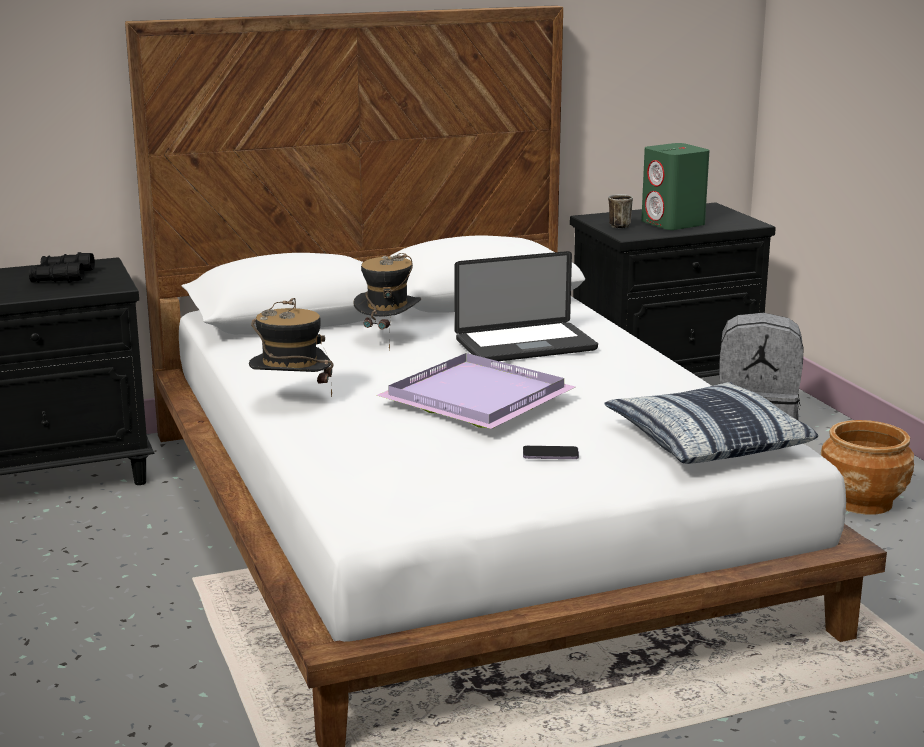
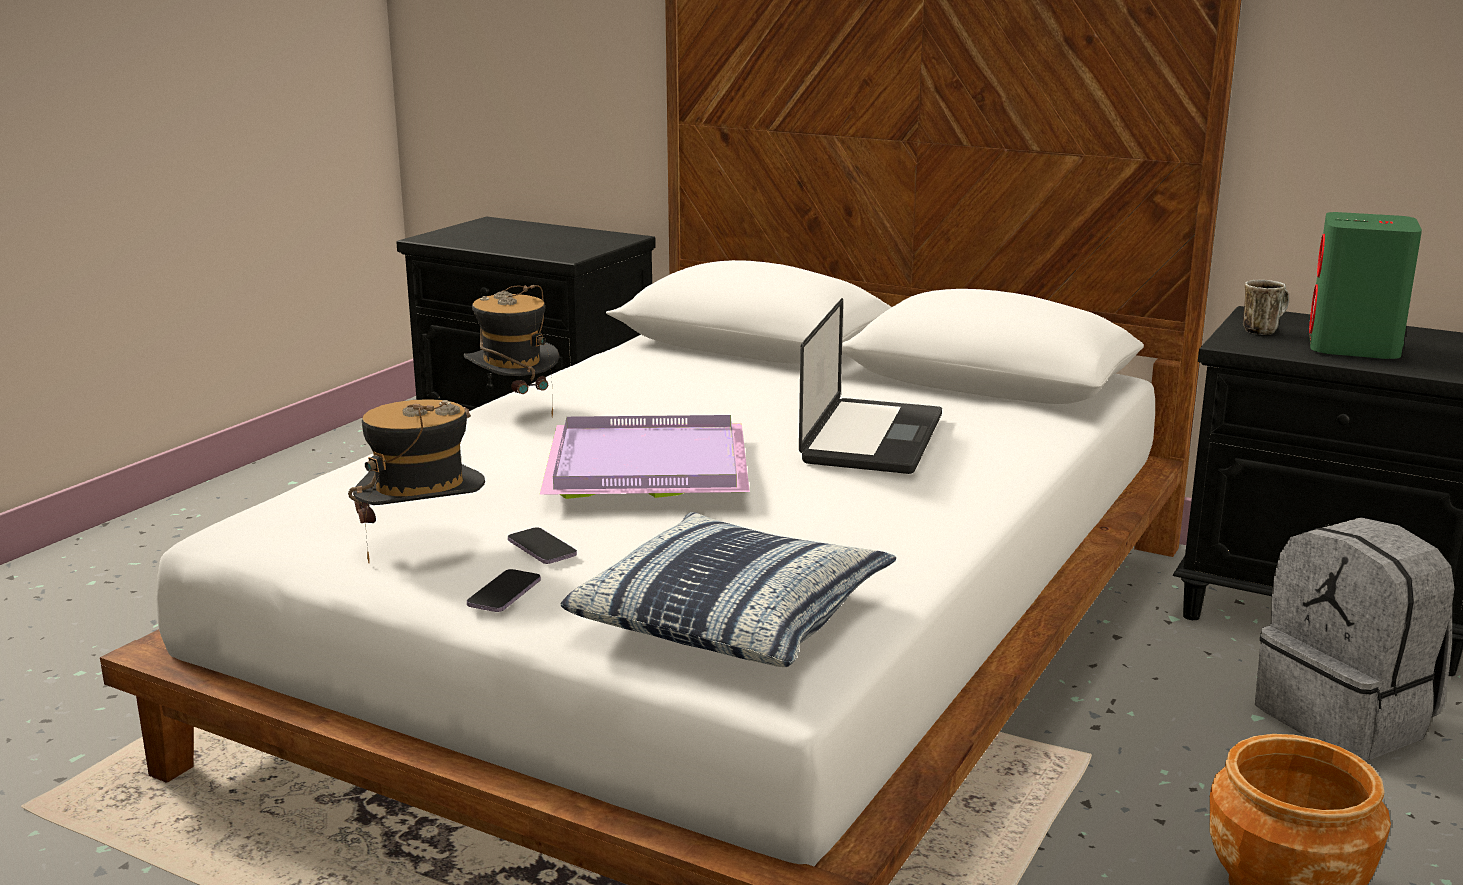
camera: 50 degrees right, 0 degrees up
black binoculars [29,252,95,283] -> none
hat [353,253,421,350] -> hat moved to [348,399,485,563]
laptop [454,251,598,362] -> laptop turned 105 degrees counterclockwise [799,298,942,474]
none -> phone [467,569,541,612]

